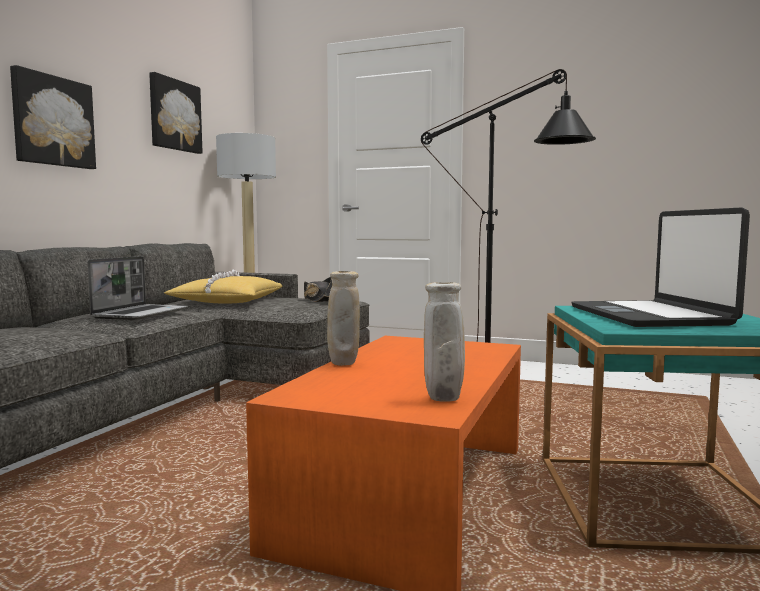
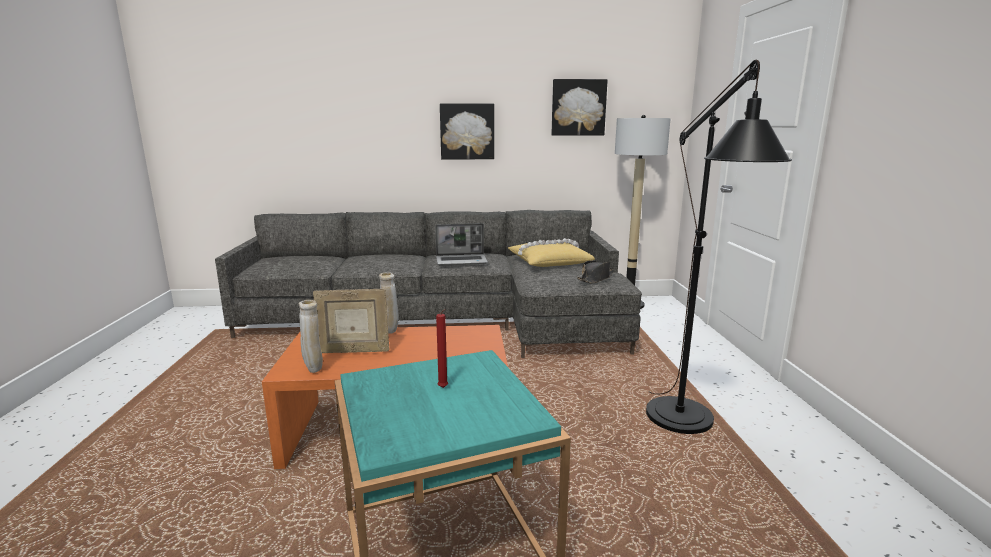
camera: 65 degrees right, 10 degrees up
laptop [571,207,750,327] -> red candle [436,309,448,388]
none -> picture frame [313,289,389,353]

